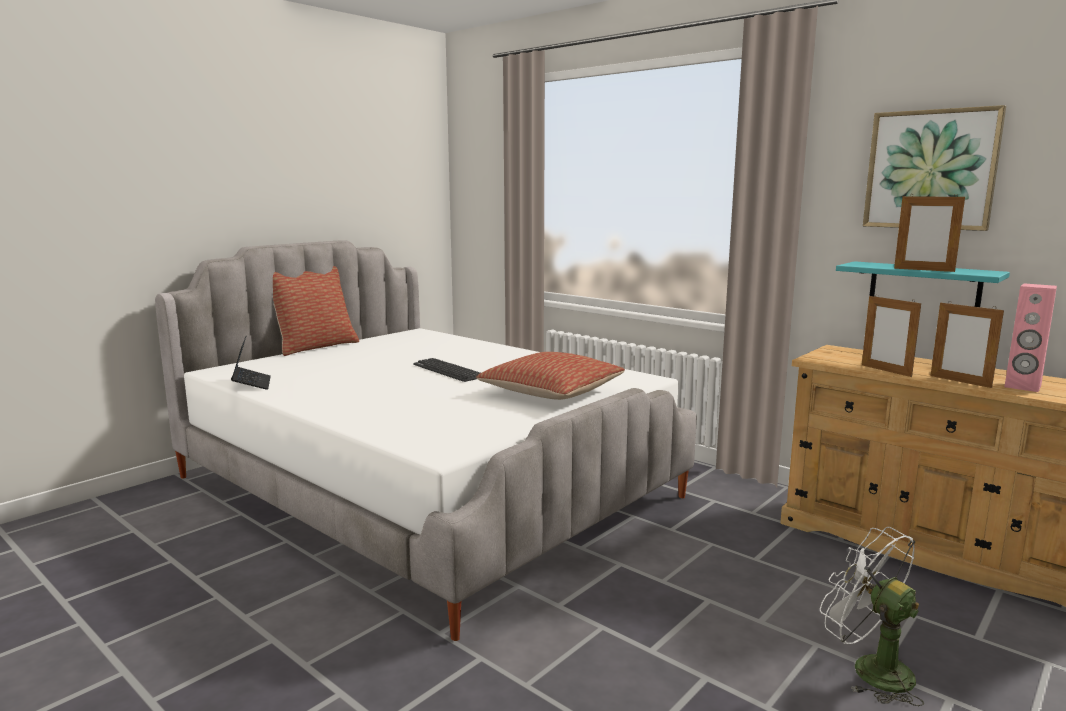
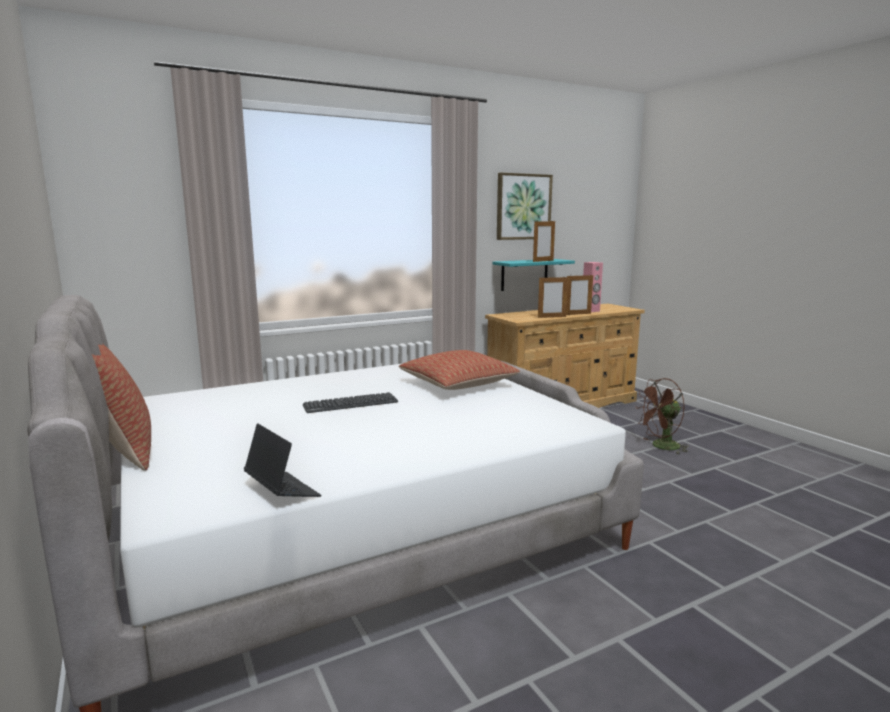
camera: 70 degrees left, 0 degrees up
laptop [231,336,271,390] -> laptop turned 45 degrees clockwise [244,423,321,497]
white fan [820,527,924,706] -> brown fan [635,378,689,454]

